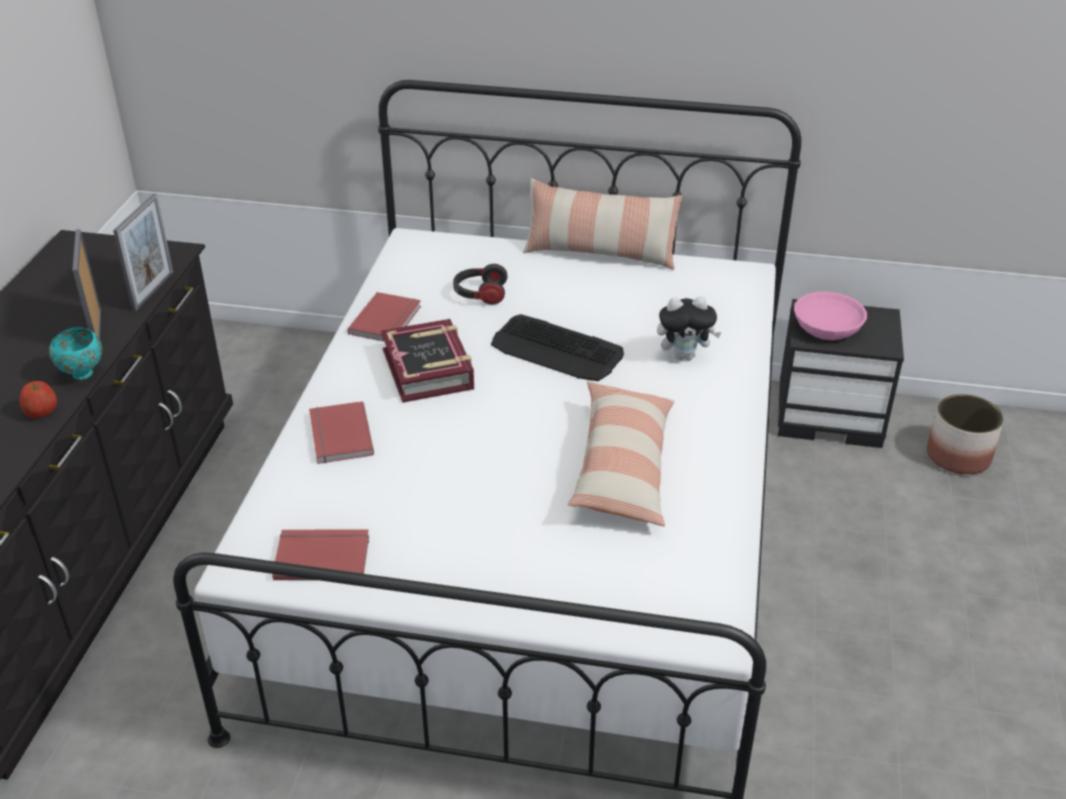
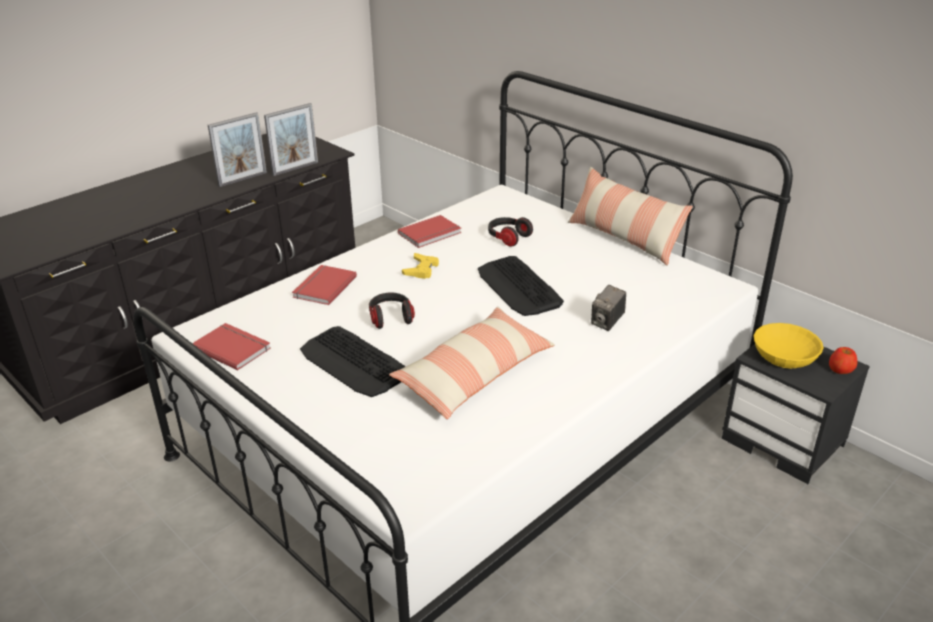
camera: 35 degrees right, 5 degrees down
apple [20,381,57,418] -> apple moved to [829,347,858,374]
turquoise bowl [49,327,102,380] -> none
picture frame [73,229,101,339] -> picture frame turned 150 degrees counterclockwise [208,112,267,187]
book [381,319,474,403] -> yellow game controller [402,253,439,279]
plush toy [657,296,722,360] -> camera [591,285,626,331]
pink bowl [794,291,867,340] -> yellow bowl [754,323,824,369]
planter [927,394,1004,475] -> none
none -> keyboard [300,326,406,397]
none -> headphones [369,292,415,329]

